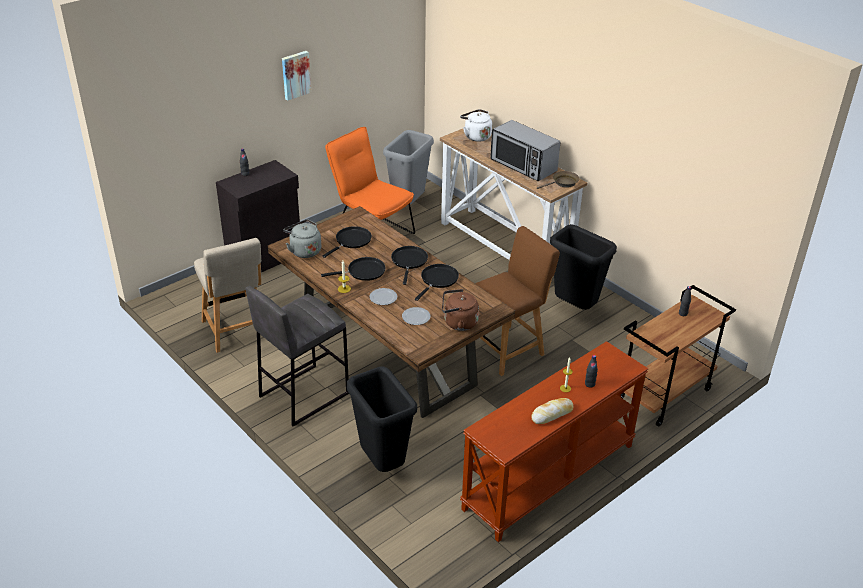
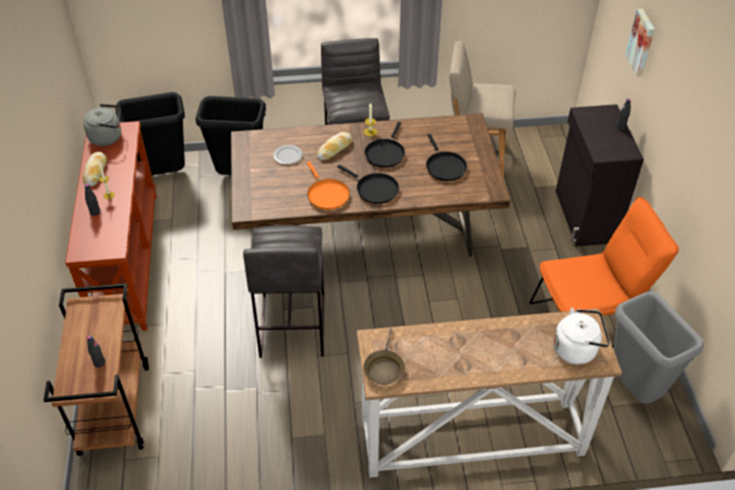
camera: 125 degrees right, 10 degrees up
picture [282,51,311,101] -> picture moved to [625,8,655,77]
grey kettle [284,219,321,258] -> grey kettle moved to [83,104,121,146]
plate [369,288,397,305] -> bread [317,132,352,160]
black frying pan [415,264,459,301] -> orange frying pan [307,161,350,210]
brown kettle [442,289,479,331] -> none
brown chair [475,226,560,376] -> grey stool [243,225,324,358]
microwave [490,120,560,181] -> none
black trash can [550,224,617,310] -> black trash can moved to [115,92,185,175]

